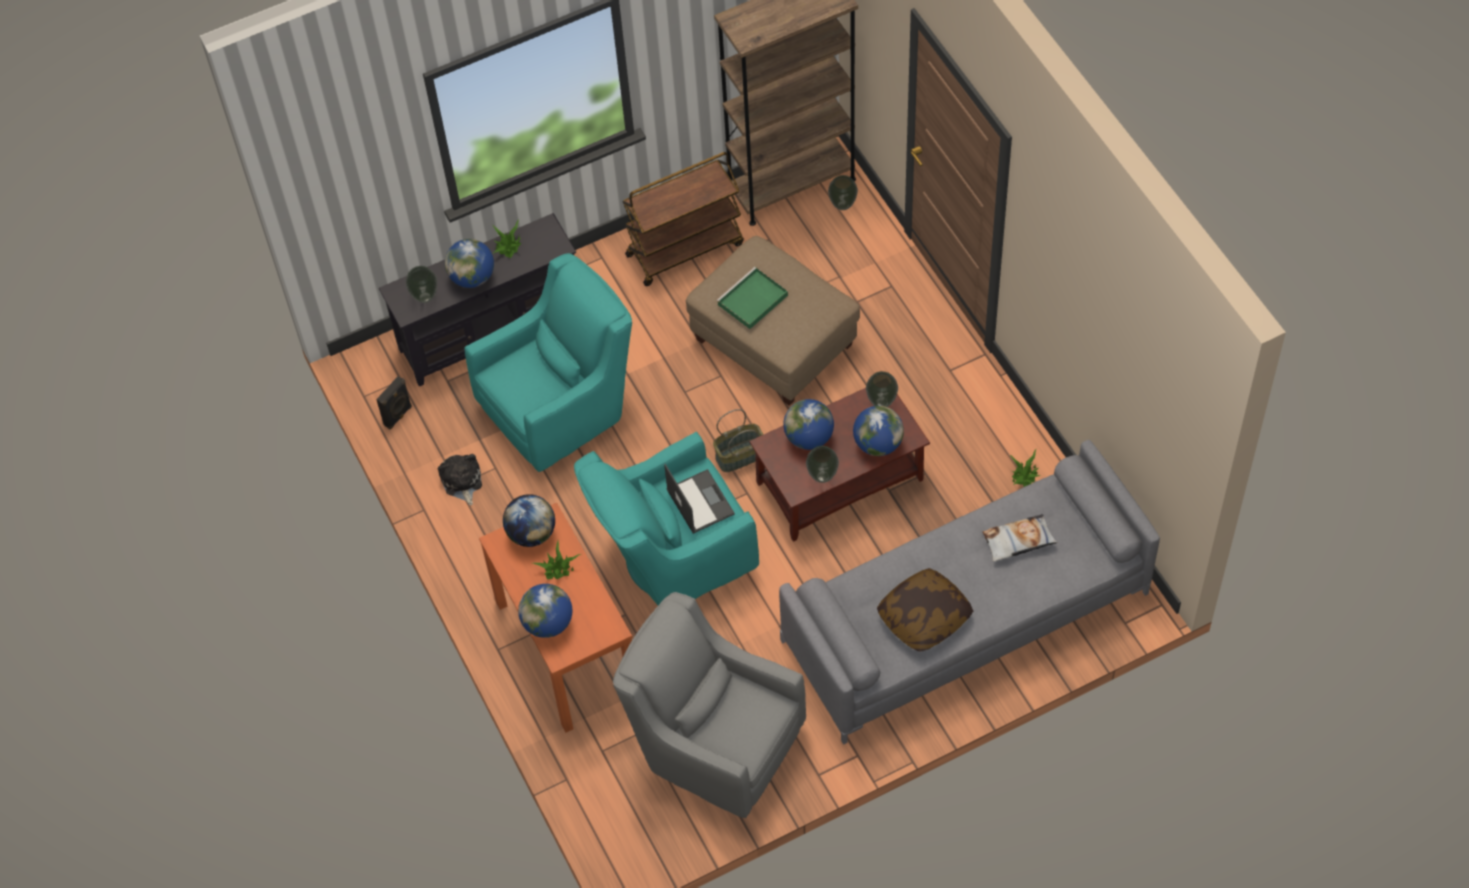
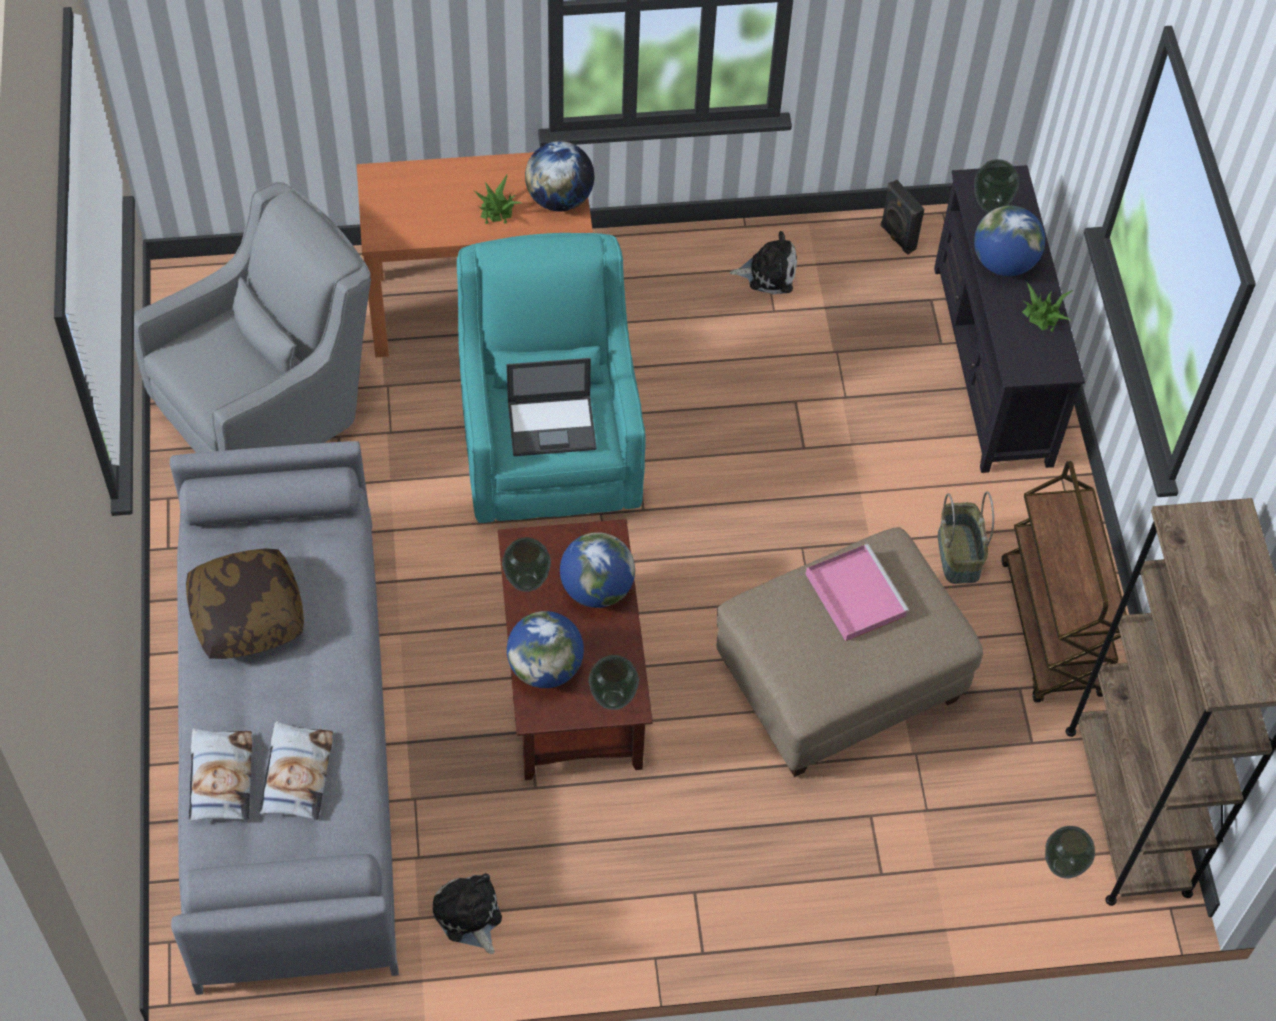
camera: 105 degrees right, 0 degrees up
turquoise armchair [464,253,632,472] -> none
globe [518,584,572,638] -> none
basket [713,409,764,472] -> basket moved to [938,491,994,584]
green tray [716,267,788,329] -> pink tray [806,544,909,641]
potted plant [1010,448,1041,487] -> plush toy [433,873,502,954]
none -> pillow [189,728,252,822]

